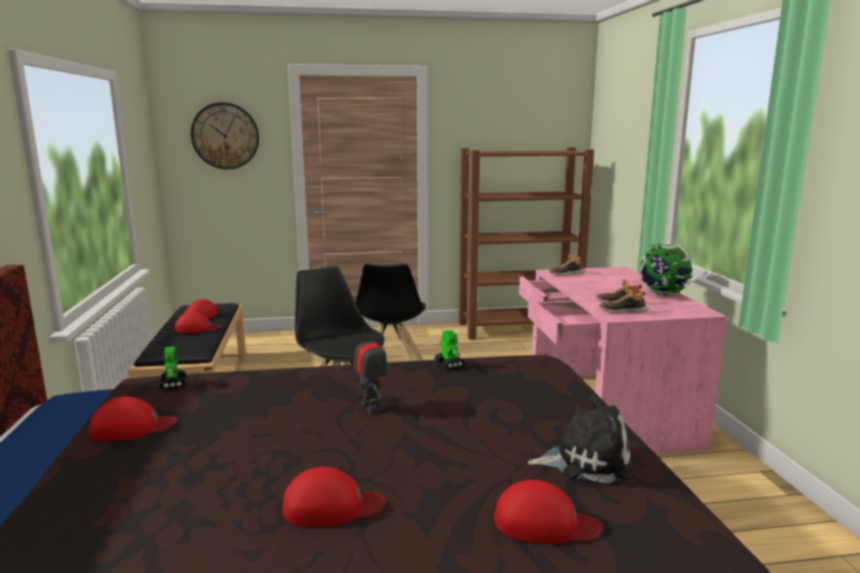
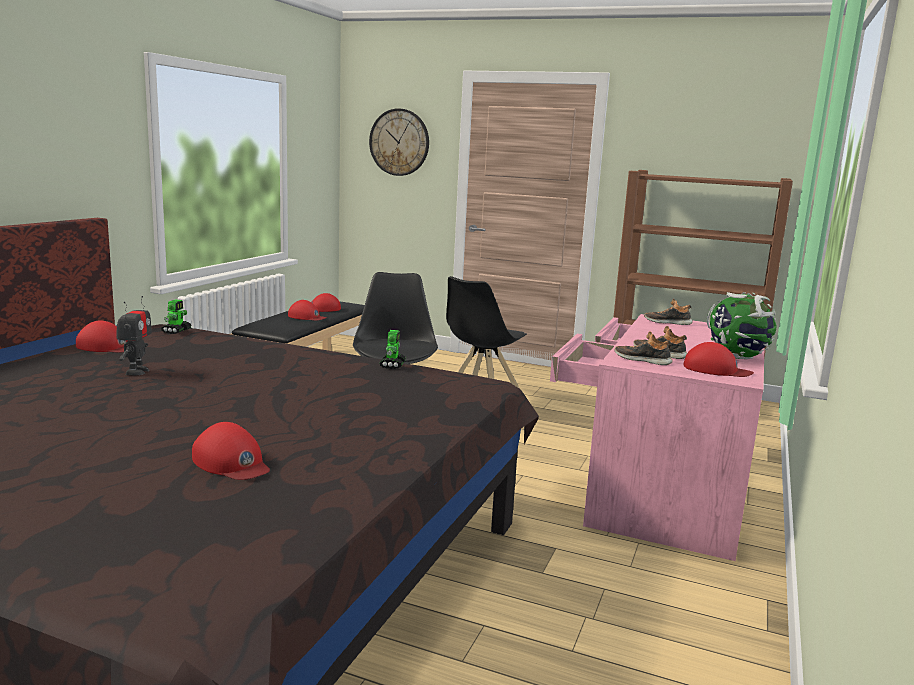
camera: 30 degrees right, 0 degrees up
red cap [282,467,385,527] -> red cap moved to [683,342,754,377]
toy robot [353,327,387,414] -> toy robot moved to [116,296,152,375]
plush toy [528,395,632,484] -> none

